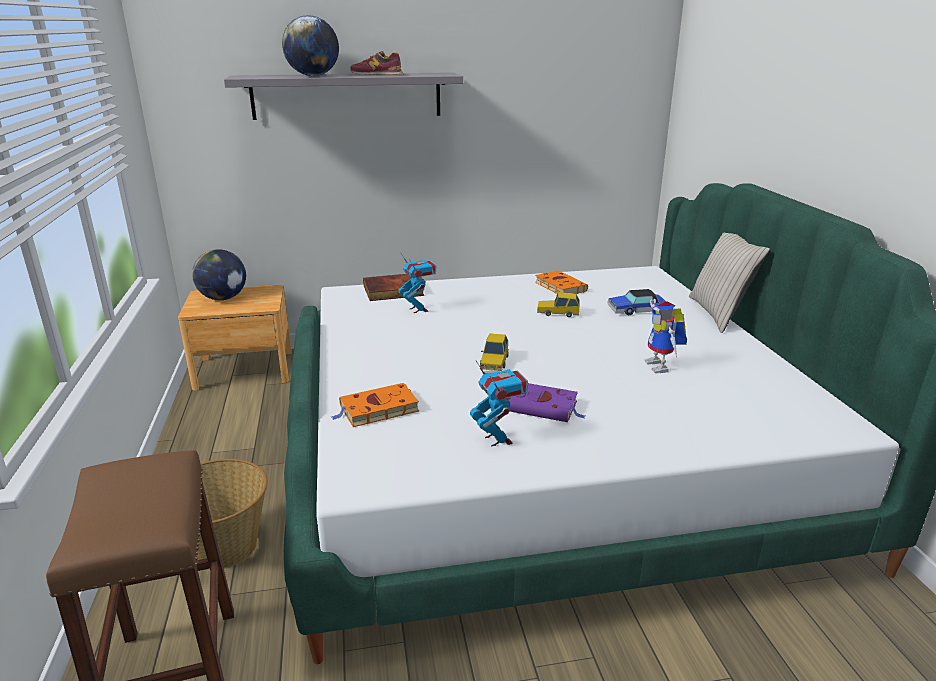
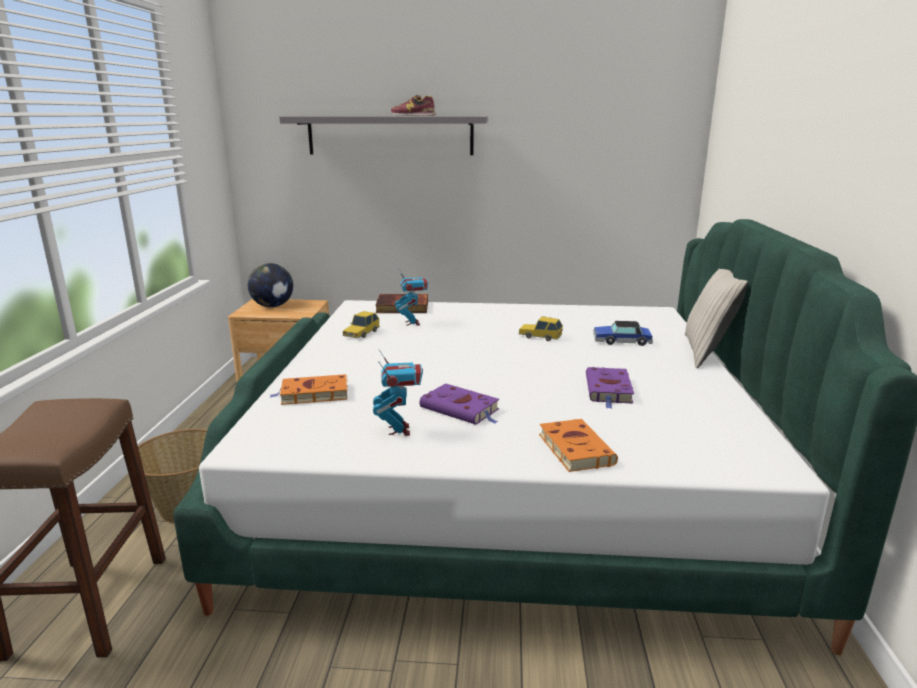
camera: 15 degrees right, 5 degrees down
globe [282,15,339,76] -> none
toy car [480,334,509,371] -> toy car moved to [342,311,380,338]
orange book [535,270,588,294] -> orange book moved to [539,419,618,472]
toy robot [644,299,687,373] -> purple book [586,367,634,409]

